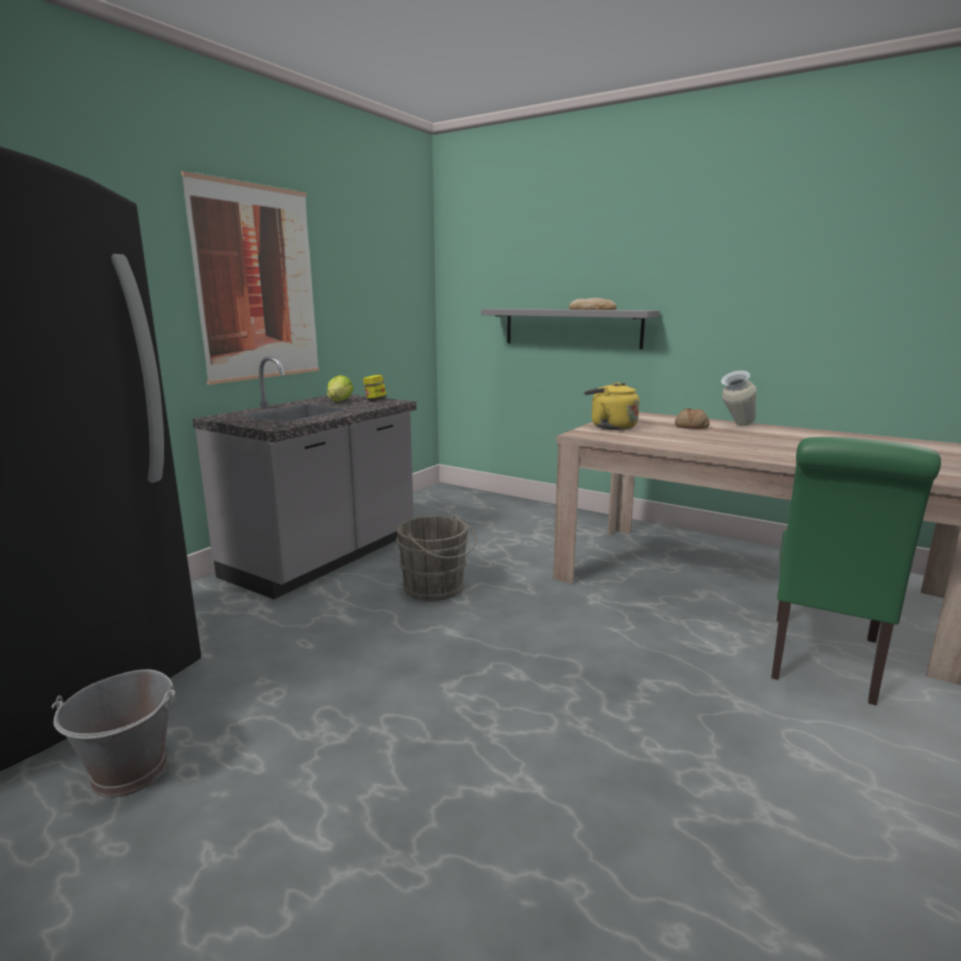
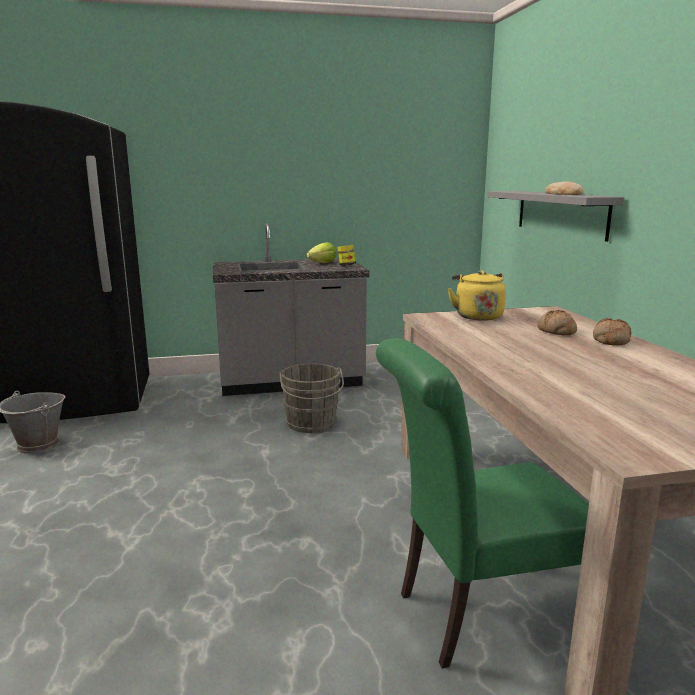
camera: 45 degrees right, 0 degrees up
picture [181,171,319,385] -> none
vase [721,370,756,426] -> bread [593,318,631,346]

